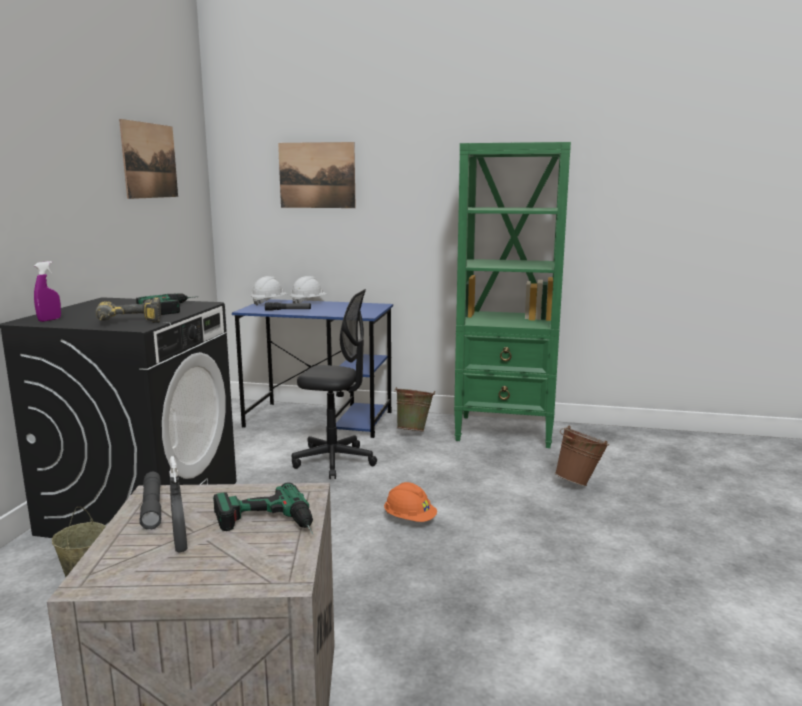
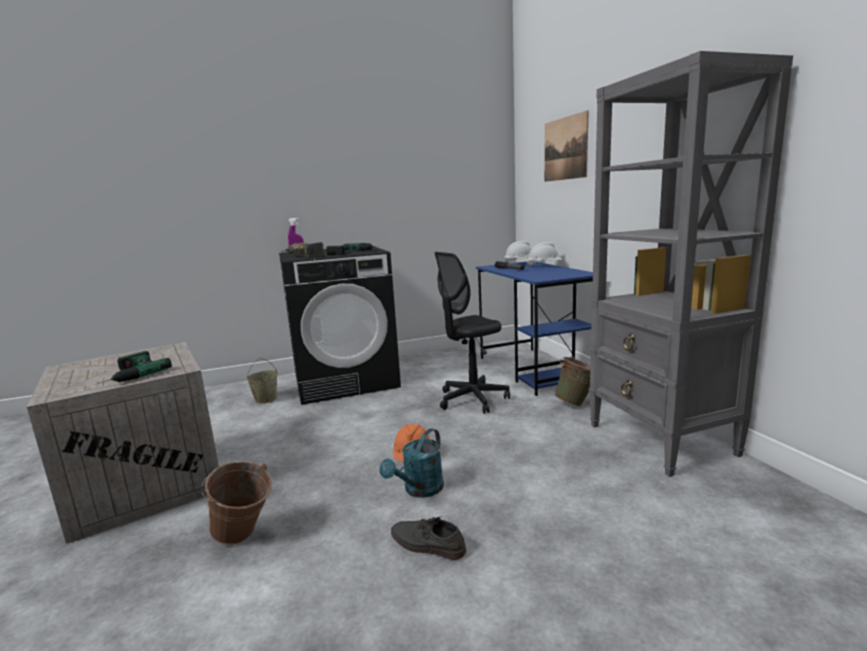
camera: 60 degrees right, 0 degrees up
picture [119,119,178,199] -> none
grey flashlight [139,472,161,530] -> none
grey spray bottle [169,456,188,553] -> none
black office chair [292,289,377,479] -> black office chair turned 75 degrees clockwise [435,252,510,414]
green bookcase [454,142,571,448] -> grey bookcase [589,51,793,477]
brown bucket [555,426,609,486] -> brown bucket moved to [201,461,272,545]
none -> turquoise watering can [380,428,444,498]
none -> grey shoe [391,516,466,560]

